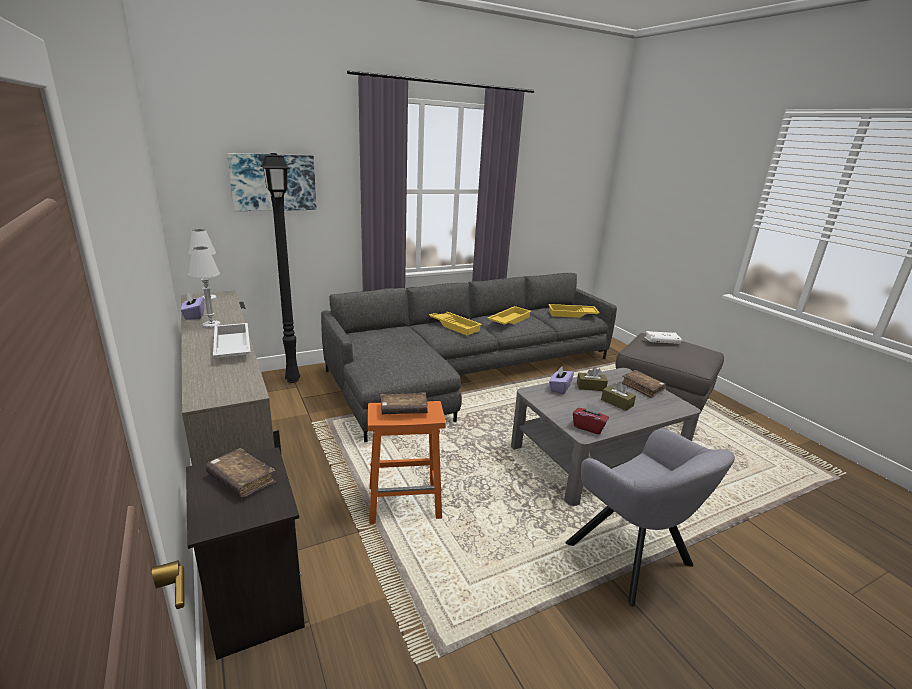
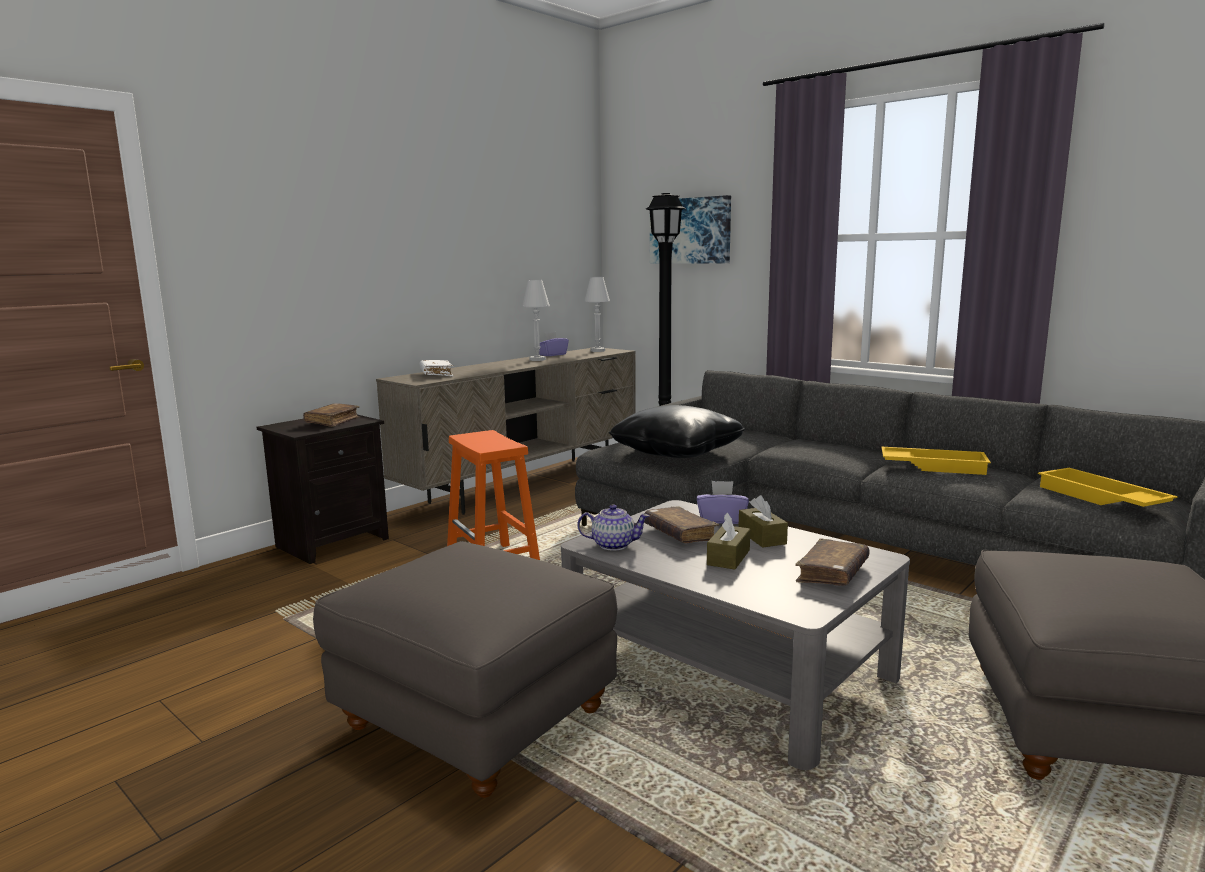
camera: 70 degrees right, 10 degrees down
white tray [213,323,251,358] -> none
brown book [381,392,428,415] -> brown book moved to [644,506,719,543]
yellow tray [429,312,482,335] -> none
grey armchair [565,429,735,606] -> grey ottoman [313,541,618,798]
red tissue box [573,402,609,434] -> teapot [577,504,650,551]
white book [644,331,681,344] -> white book moved to [420,360,454,376]
none -> black pillow [609,405,745,458]

